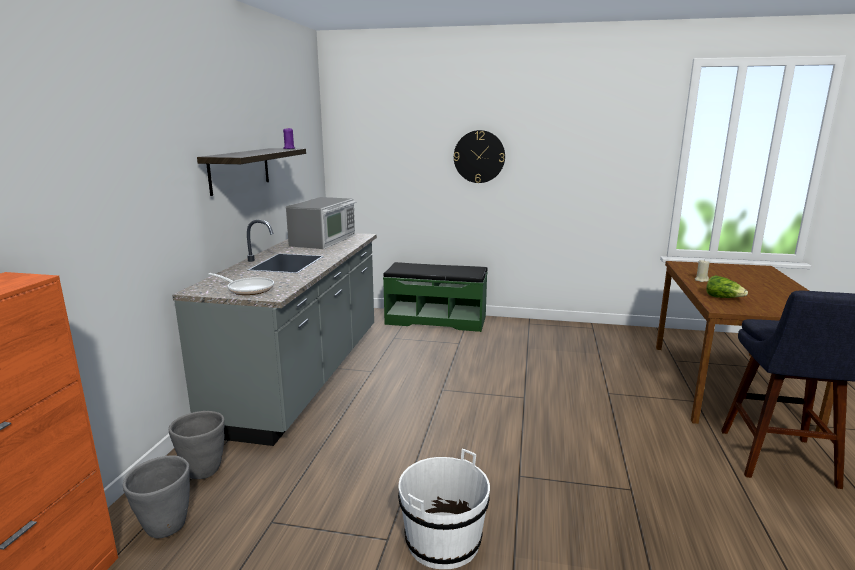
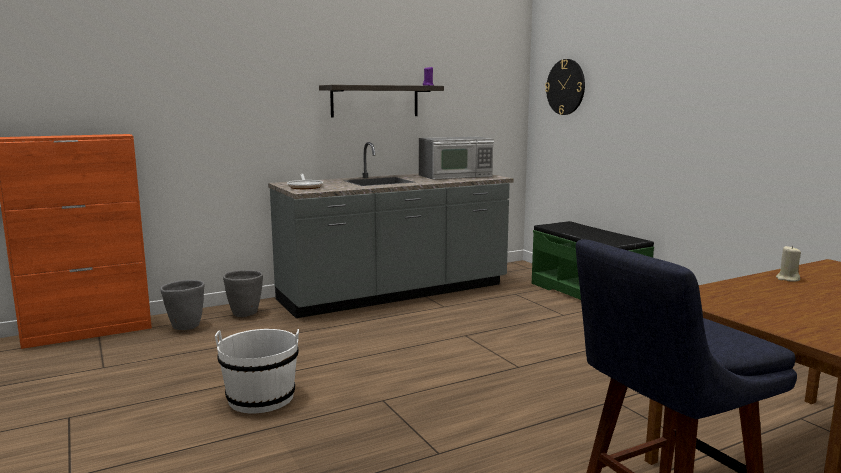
camera: 50 degrees right, 5 degrees down
wall clock [454,130,505,183] -> wall clock moved to [545,59,585,115]
lettuce [706,275,748,298] -> none

